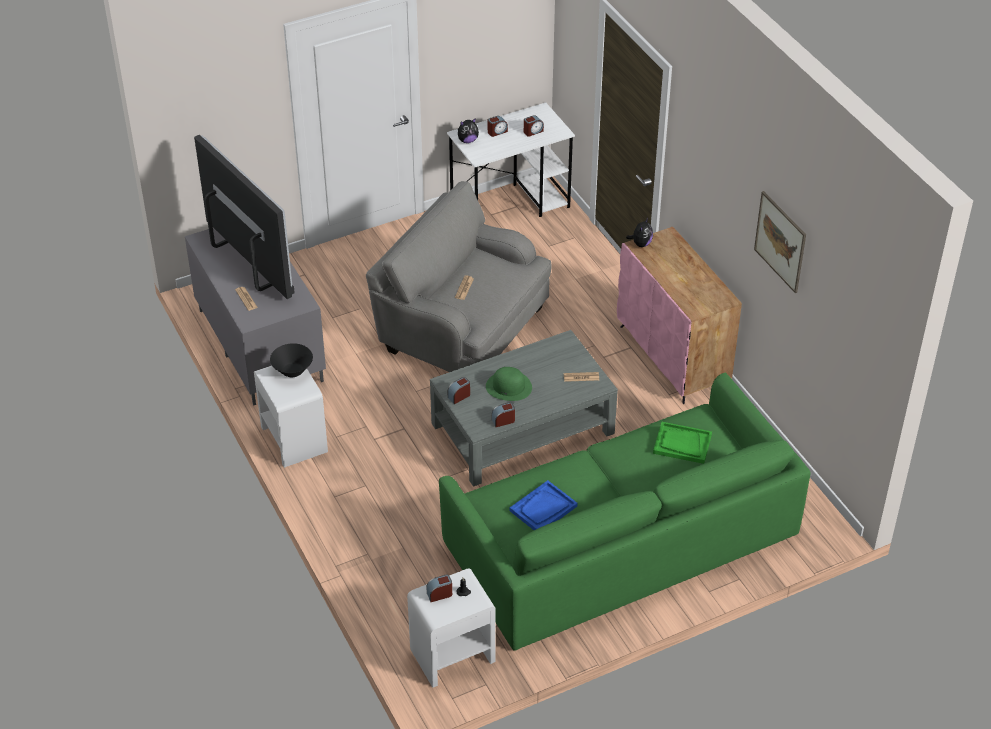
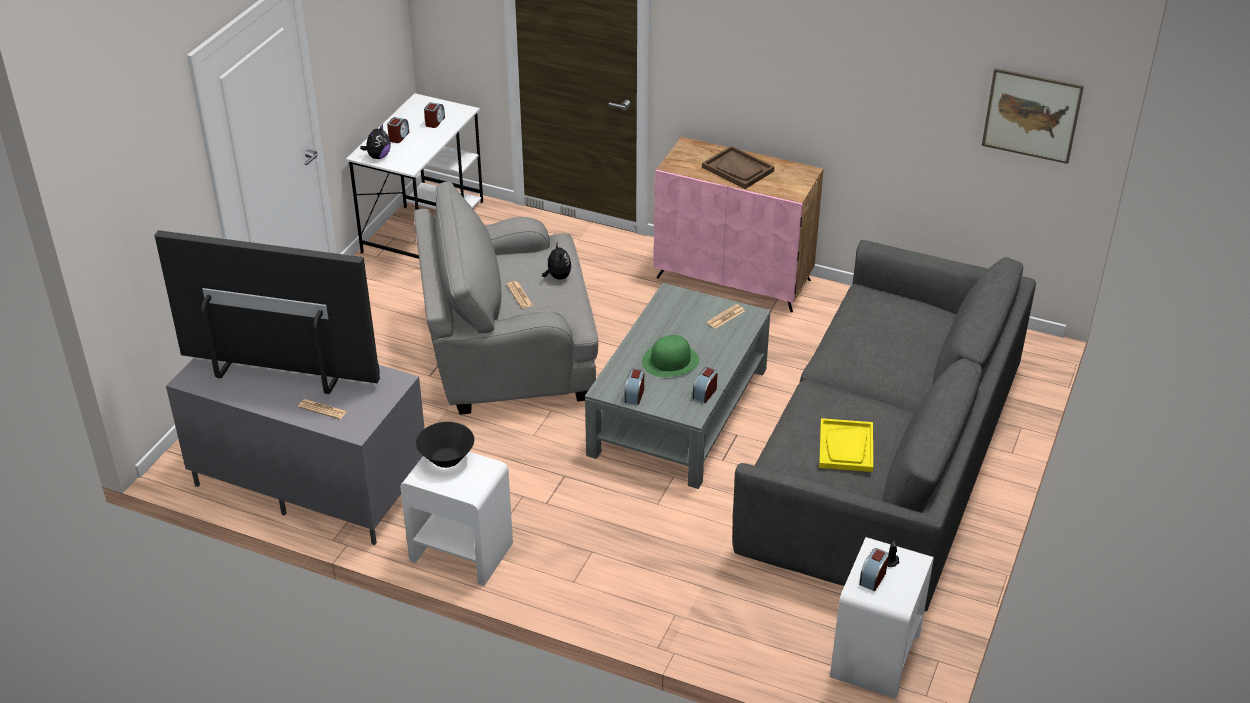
camera: 40 degrees left, 5 degrees down
green sofa [439,373,811,651] -> grey sofa [732,240,1036,612]
blue tray [510,480,577,530] -> yellow tray [819,418,873,472]
plush toy [626,218,653,247] -> plush toy moved to [542,241,571,280]
green tray [653,422,712,464] -> none
picture [754,191,806,293] -> picture moved to [982,68,1084,164]
none -> brown tray [702,146,774,189]

